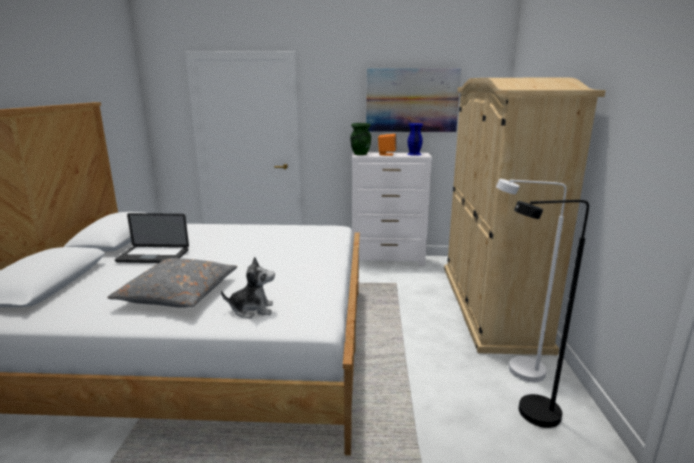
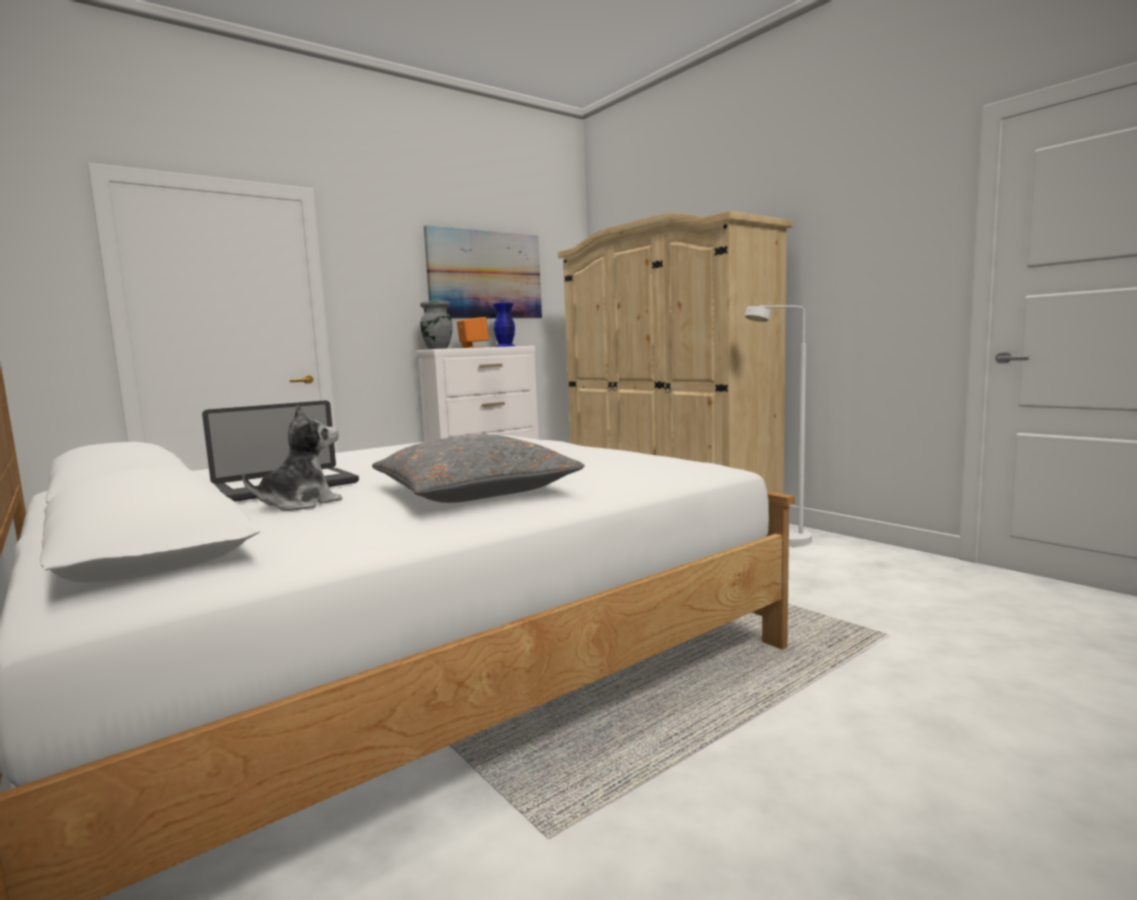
camera: 40 degrees left, 10 degrees down
plush toy [221,257,275,318] -> plush toy moved to [242,405,342,511]
green vase [350,123,371,155] -> grey vase [420,301,452,349]
black floor lamp [514,200,589,428] -> none

